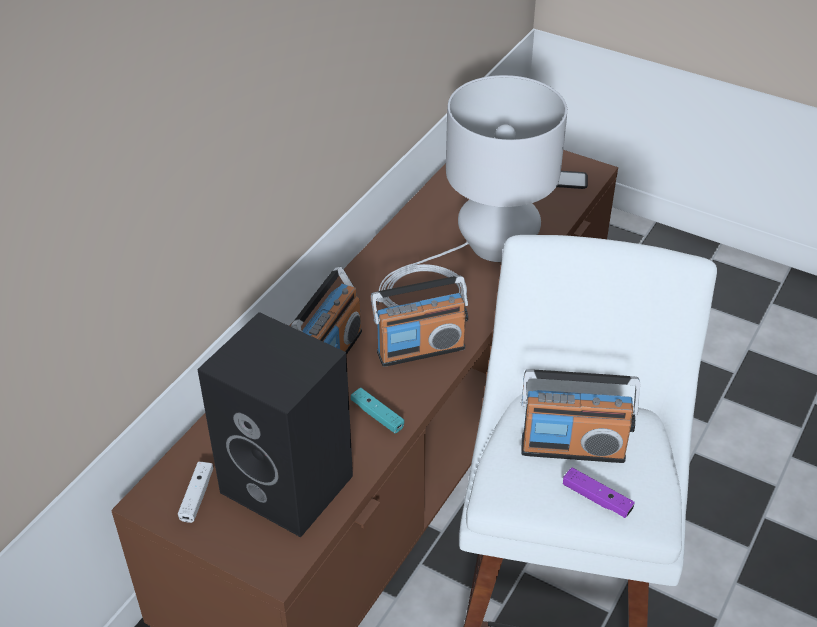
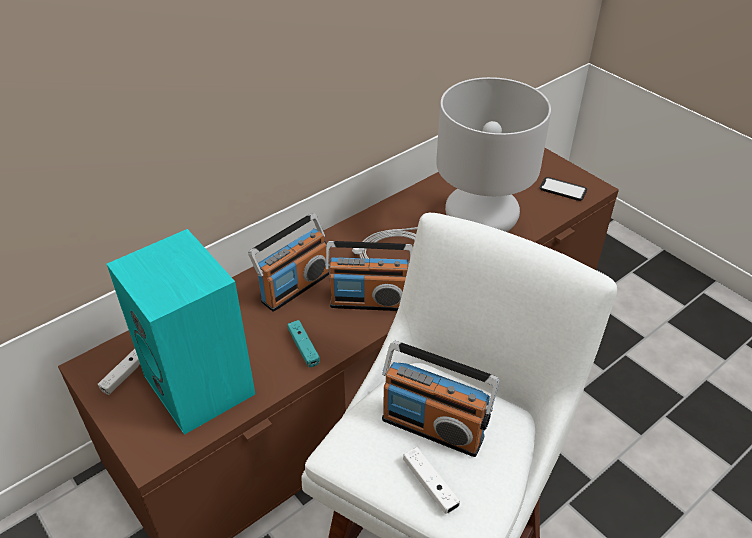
camera: 20 degrees right, 0 degrees up
black speaker [197,312,353,537] -> turquoise speaker [107,229,255,435]
purple game controller [563,467,635,518] -> white game controller [403,447,460,514]

